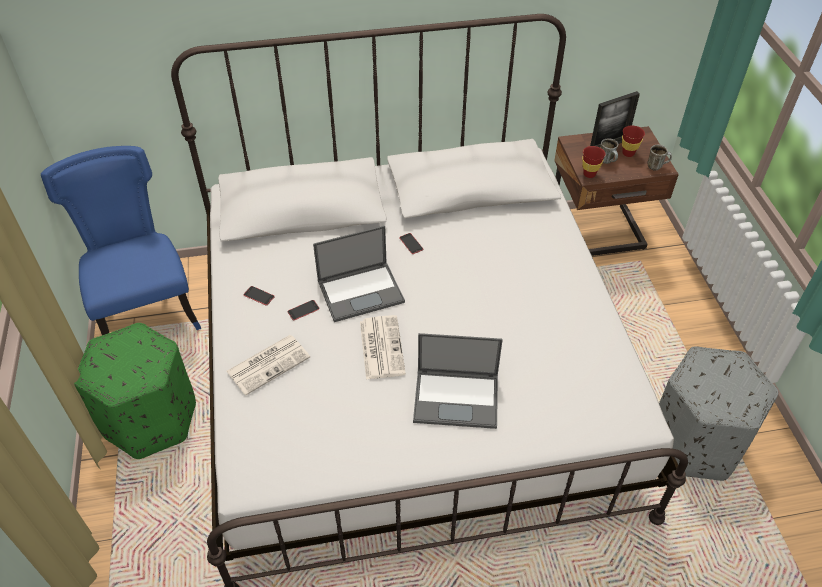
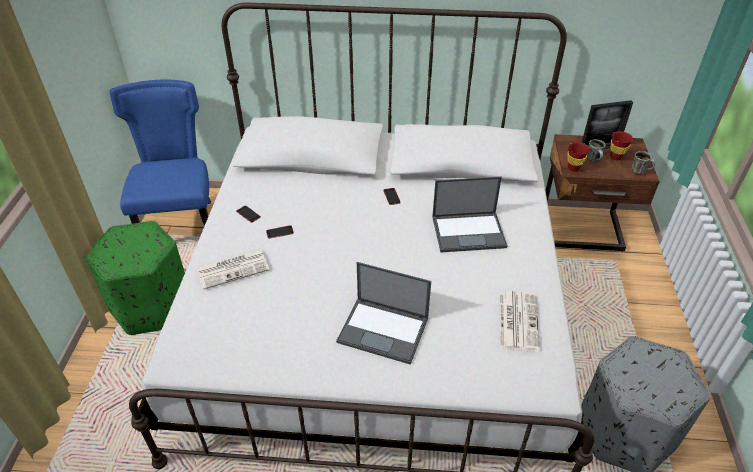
camera: 15 degrees right, 5 degrees down
laptop [313,226,405,322] -> laptop moved to [432,176,507,252]
newspaper [360,315,406,380] -> newspaper moved to [500,291,540,352]

